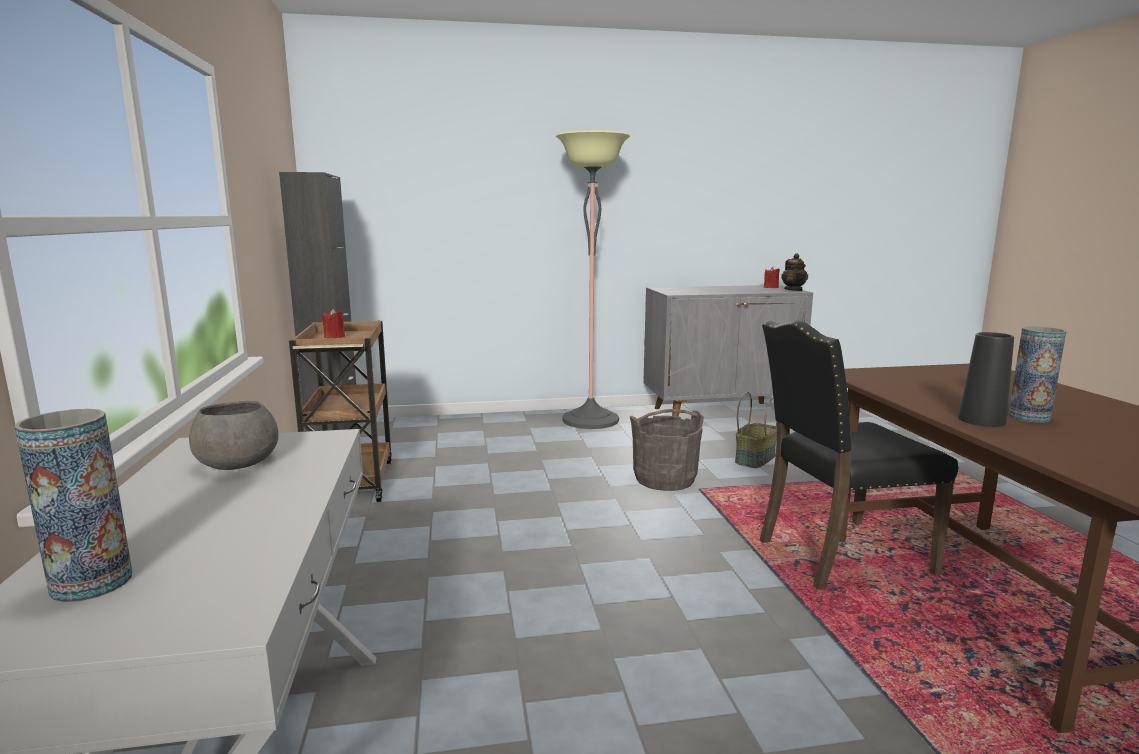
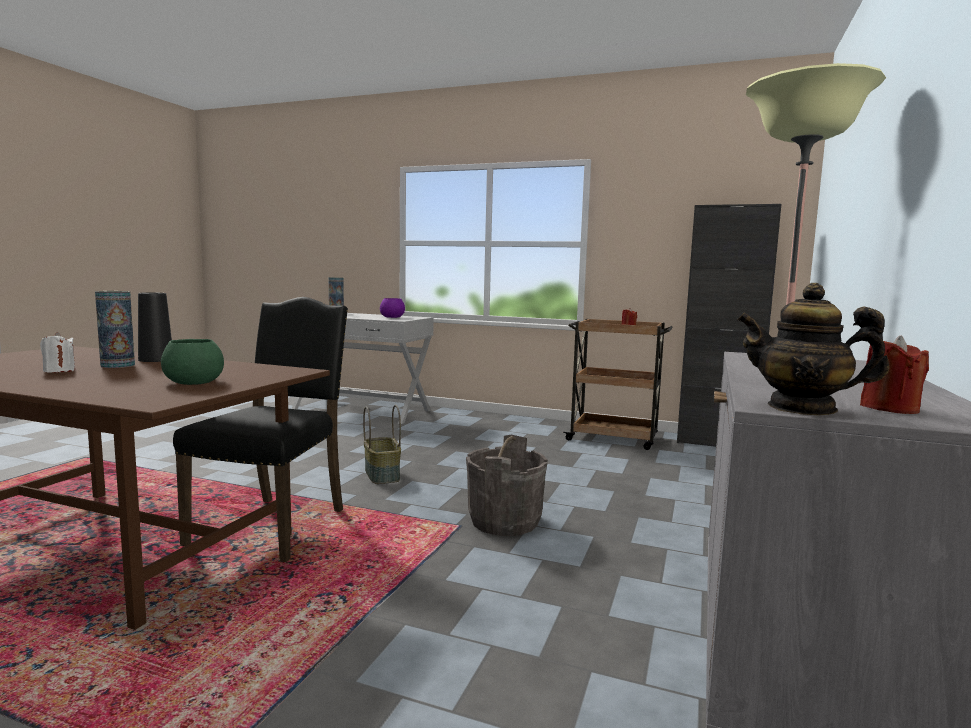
camera: 120 degrees right, 5 degrees down
grey bowl [189,401,278,470] -> purple bowl [380,298,405,318]
basket [735,392,777,468] -> basket moved to [363,405,401,484]
none -> white candle [40,332,75,373]
none -> green bowl [161,339,224,385]

